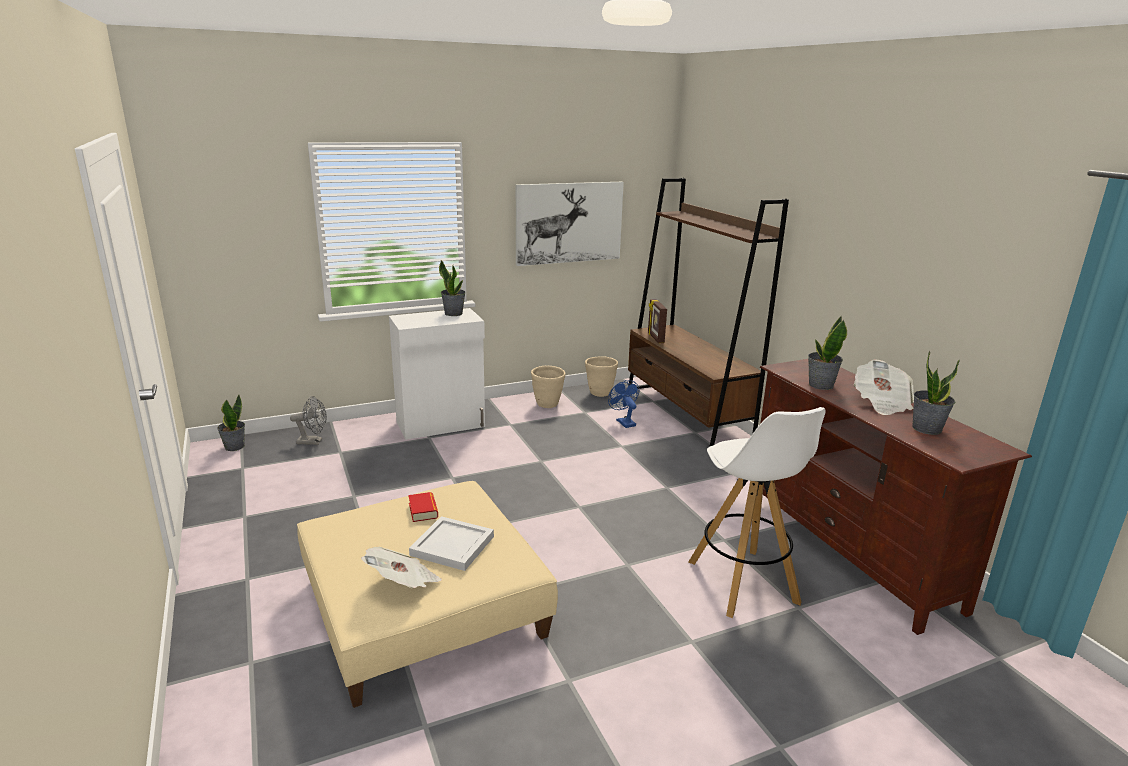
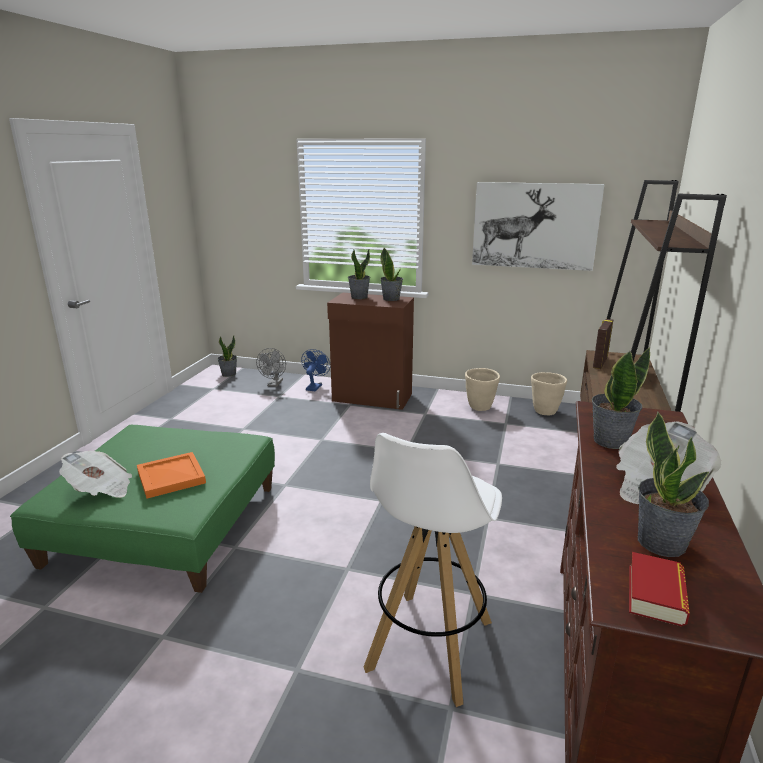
camera: 40 degrees right, 0 degrees up
grey fan [290,396,327,445] -> grey fan turned 60 degrees clockwise [256,348,286,387]
beige ottoman [297,481,558,708] -> green ottoman [10,425,275,593]
white cabinet [389,308,485,440] -> brown cabinet [327,292,414,410]
book [408,492,438,522] -> book moved to [629,552,690,626]
white tray [409,516,494,571] -> orange tray [137,452,206,499]
blue fan [608,380,639,428] -> blue fan moved to [301,349,331,392]
none -> potted plant [348,249,370,299]

